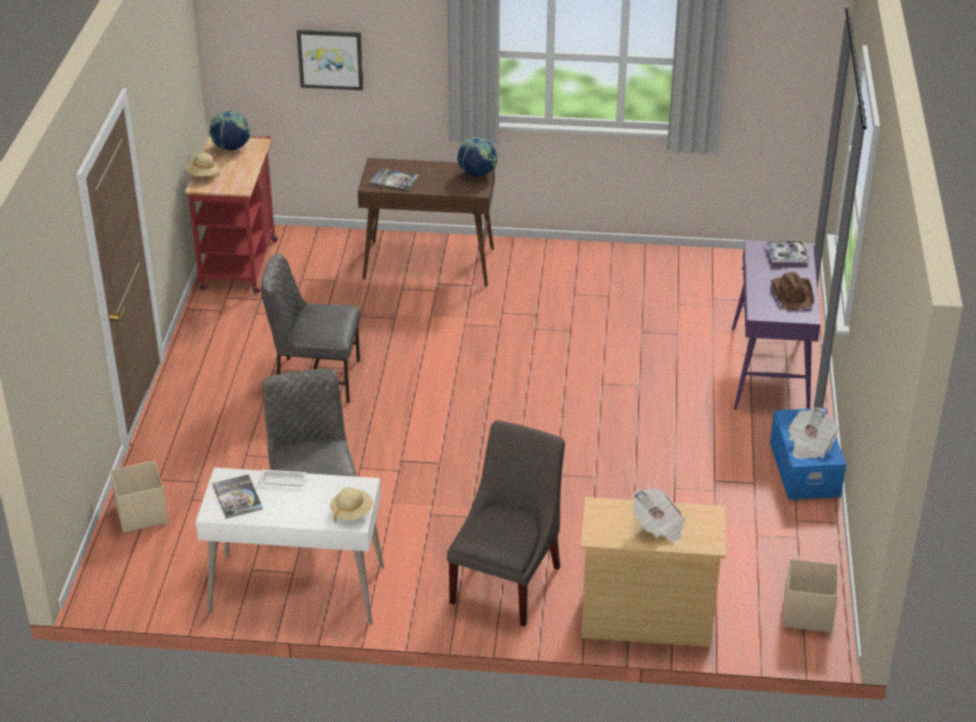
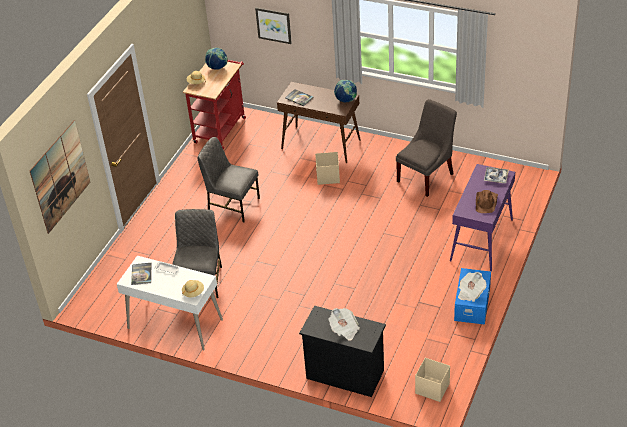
camera: 20 degrees right, 5 degrees up
beige storage box [110,460,168,533] -> beige storage box moved to [315,152,340,185]
grey chair [447,420,565,627] -> grey chair moved to [396,99,457,197]
beige dresser [581,497,726,647] -> black dresser [299,306,386,397]
none -> picture [30,120,90,234]

